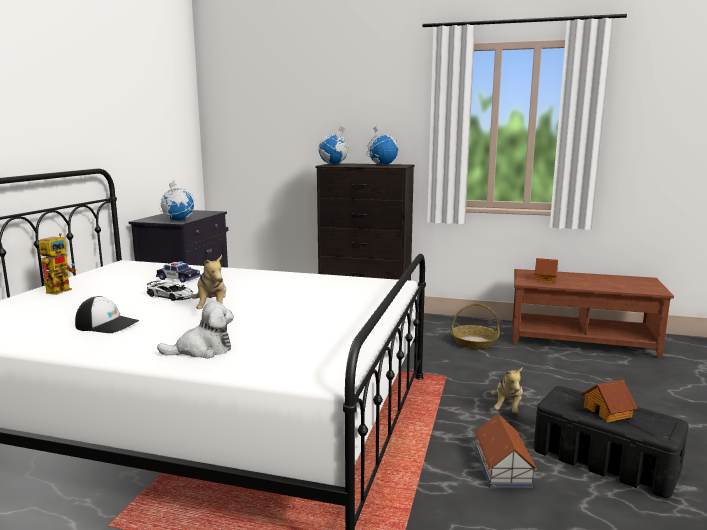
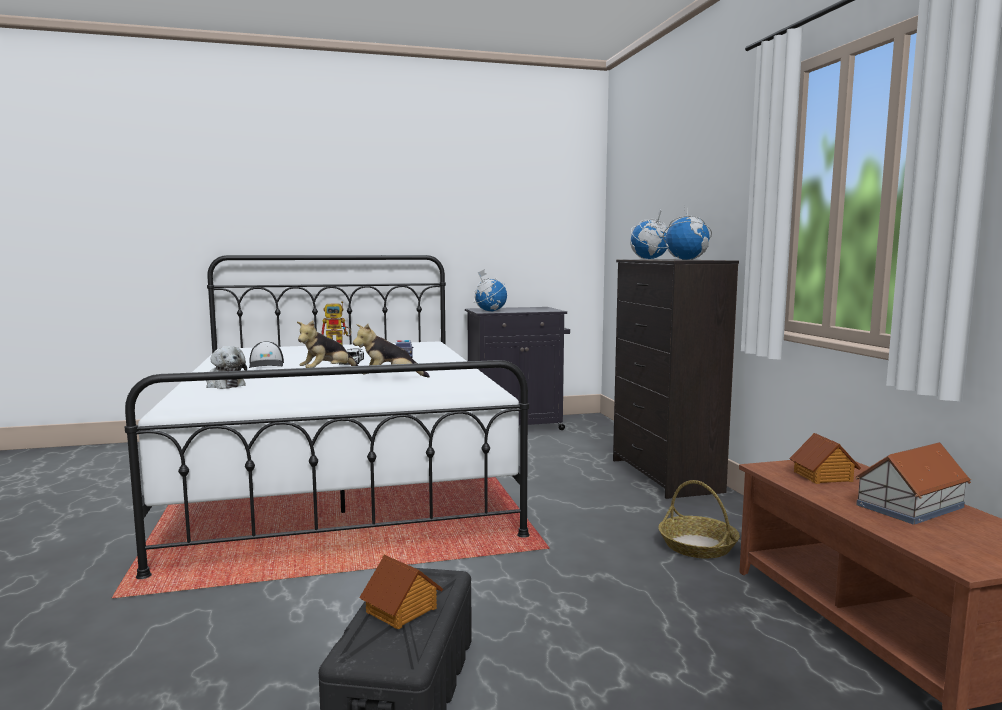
camera: 60 degrees right, 5 degrees down
toy house [475,414,537,488] -> toy house moved to [855,442,971,525]
plush toy [491,367,523,414] -> plush toy moved to [353,324,430,377]

